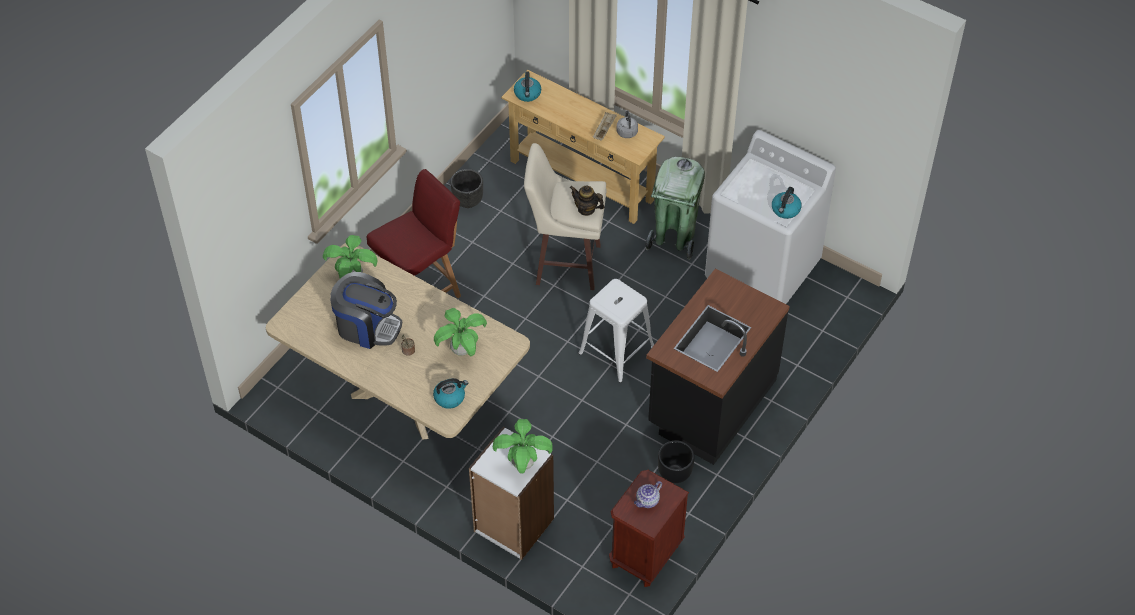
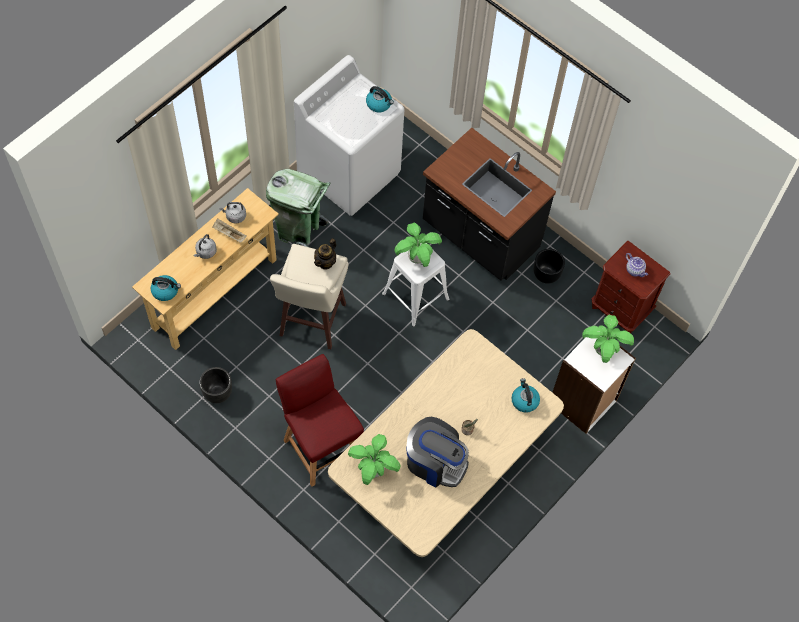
camera: 85 degrees left, 10 degrees up
coffee machine [330,272,402,349] -> coffee machine turned 90 degrees clockwise [406,417,469,488]
potted plant [434,308,487,356] -> potted plant moved to [395,223,442,267]
none -> grey kettle [193,234,217,259]

